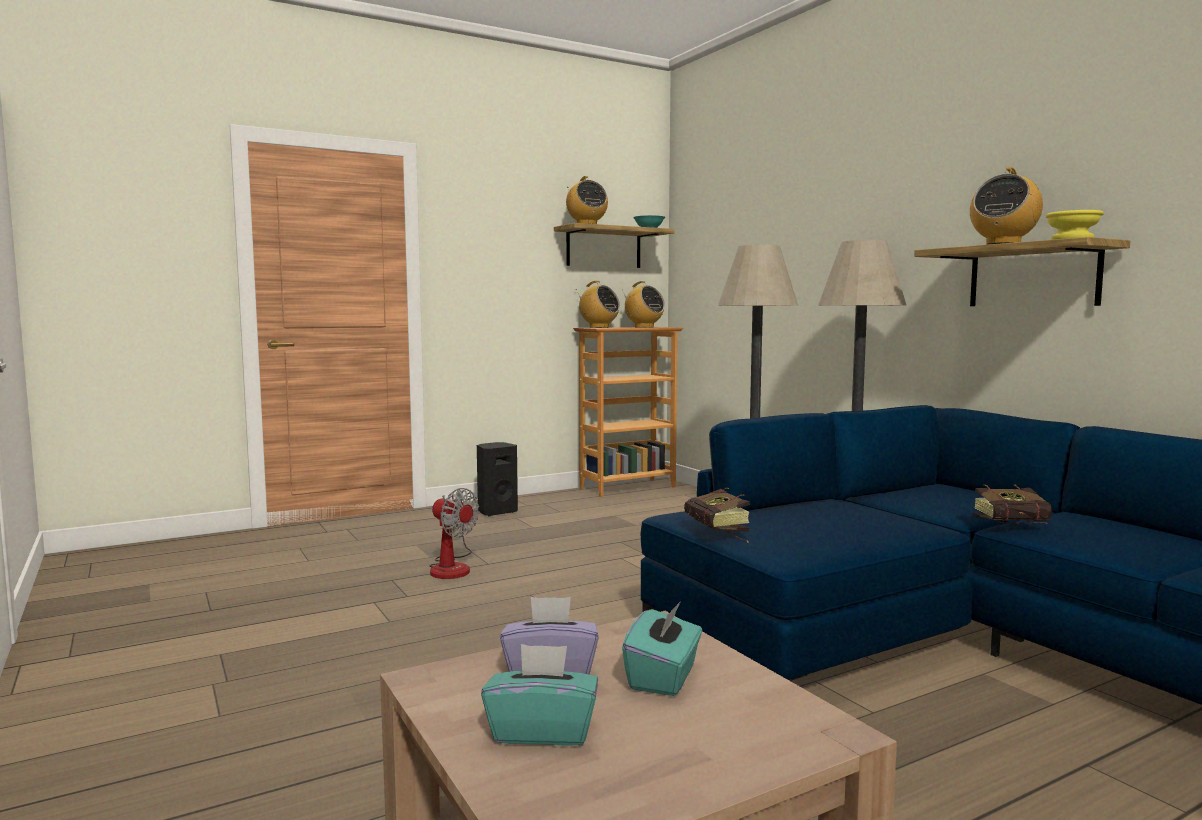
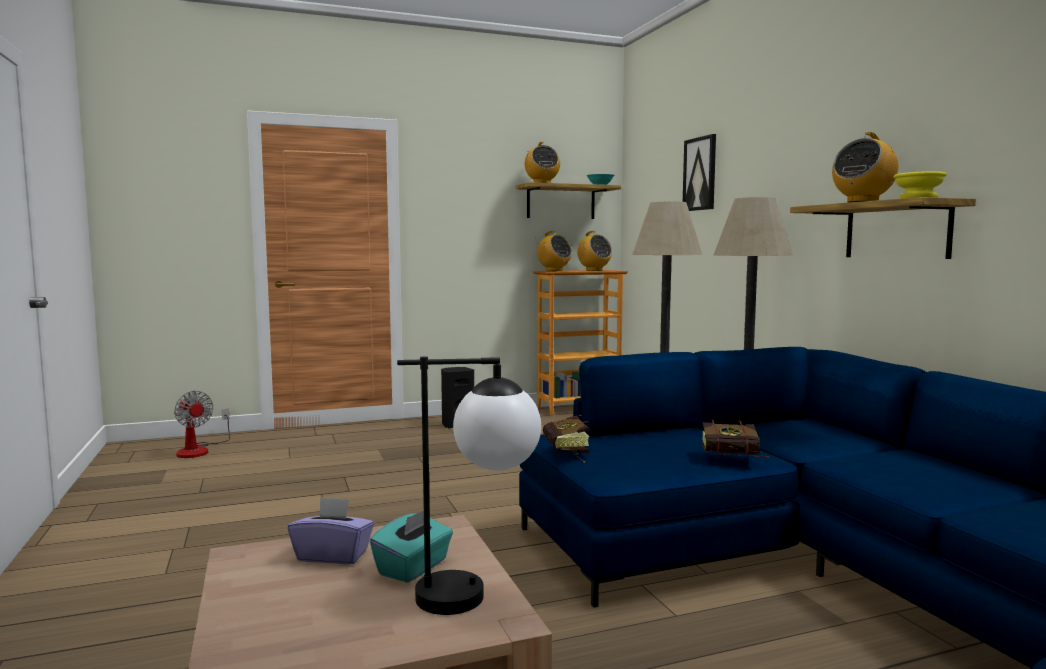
camera: 10 degrees right, 0 degrees up
fan [429,488,479,579] -> fan moved to [174,391,230,458]
turquoise tissue box [481,644,598,746] -> none
book [974,484,1052,524] -> book moved to [702,420,768,457]
none -> table lamp [397,356,541,615]
none -> picture [683,134,716,211]

